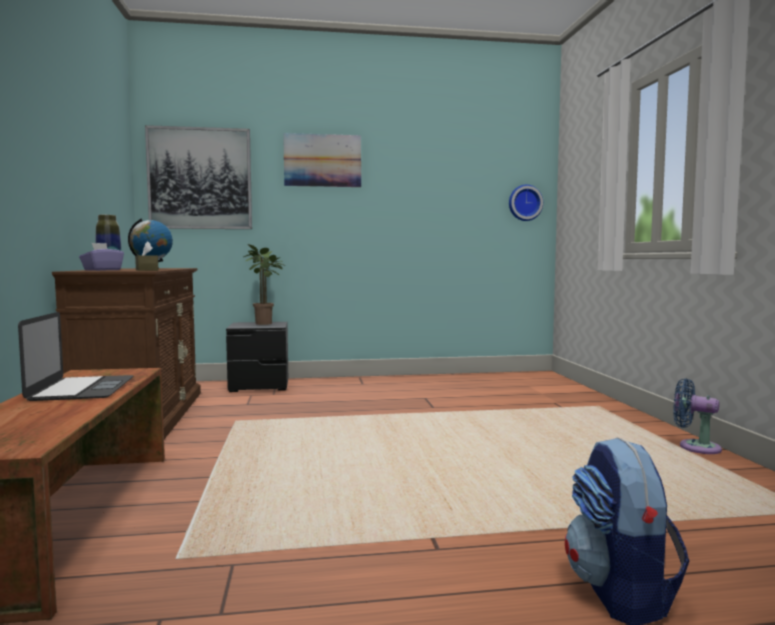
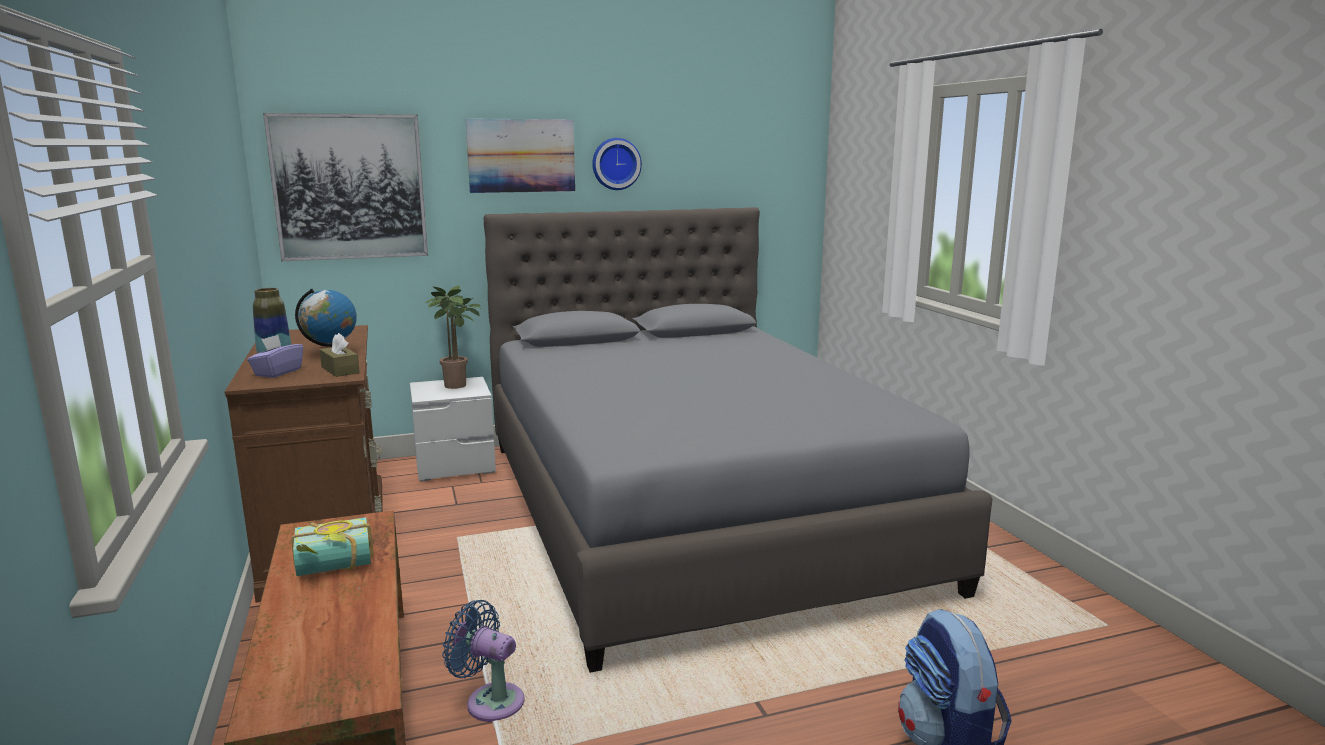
camera: 10 degrees left, 10 degrees up
laptop [18,312,133,401] -> book [291,517,374,576]
black nightstand [226,322,288,392] -> white nightstand [410,377,496,481]
wall clock [509,185,543,221] -> wall clock moved to [592,138,642,190]
blue fan [673,379,722,454] -> blue fan moved to [442,600,525,722]
none -> grey bed [484,207,993,673]

